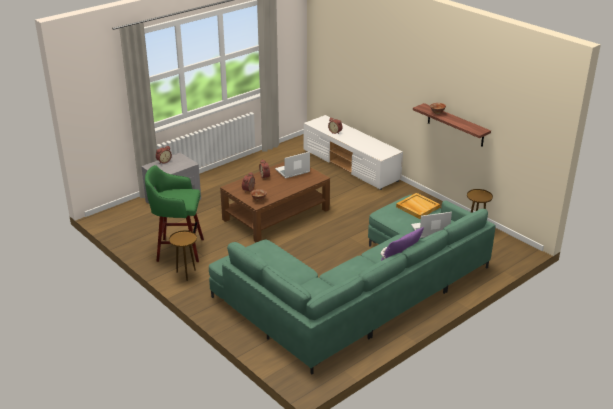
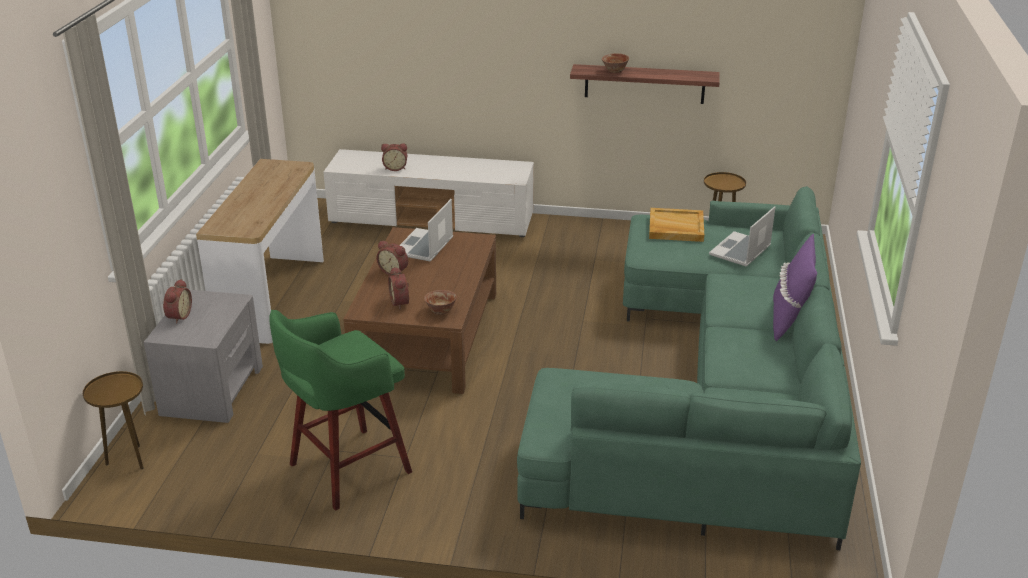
camera: 40 degrees left, 0 degrees up
brown side table [169,230,197,281] -> brown side table moved to [83,371,144,469]
none -> console table [196,159,324,344]

